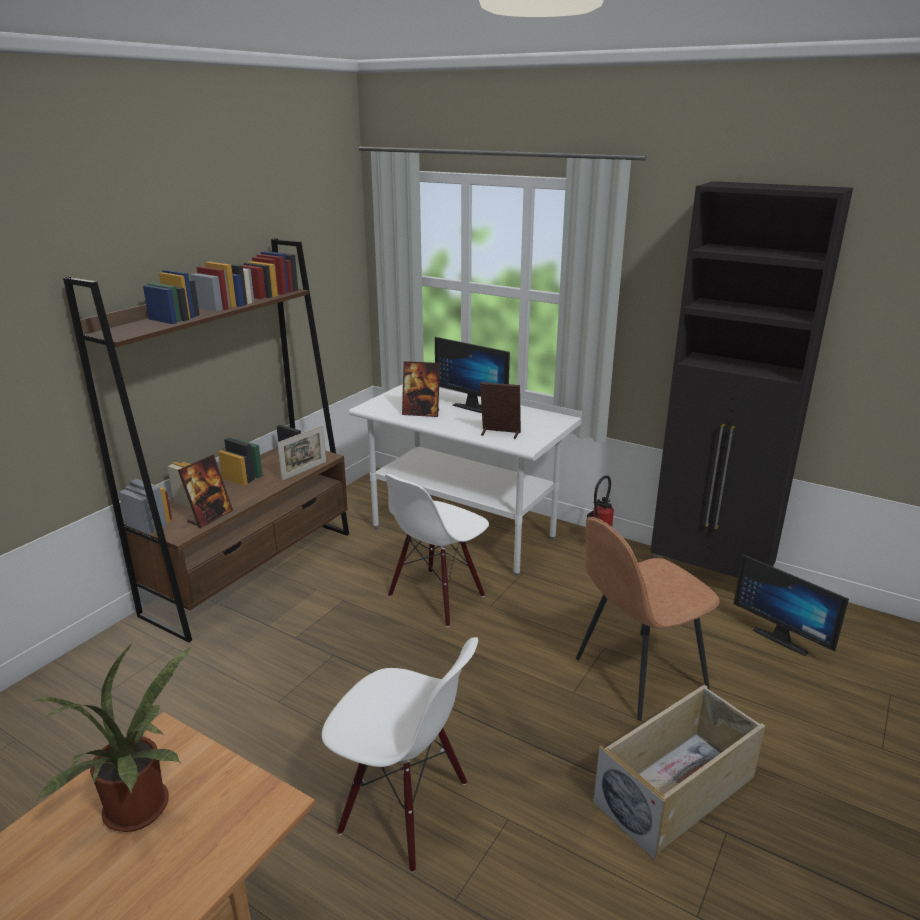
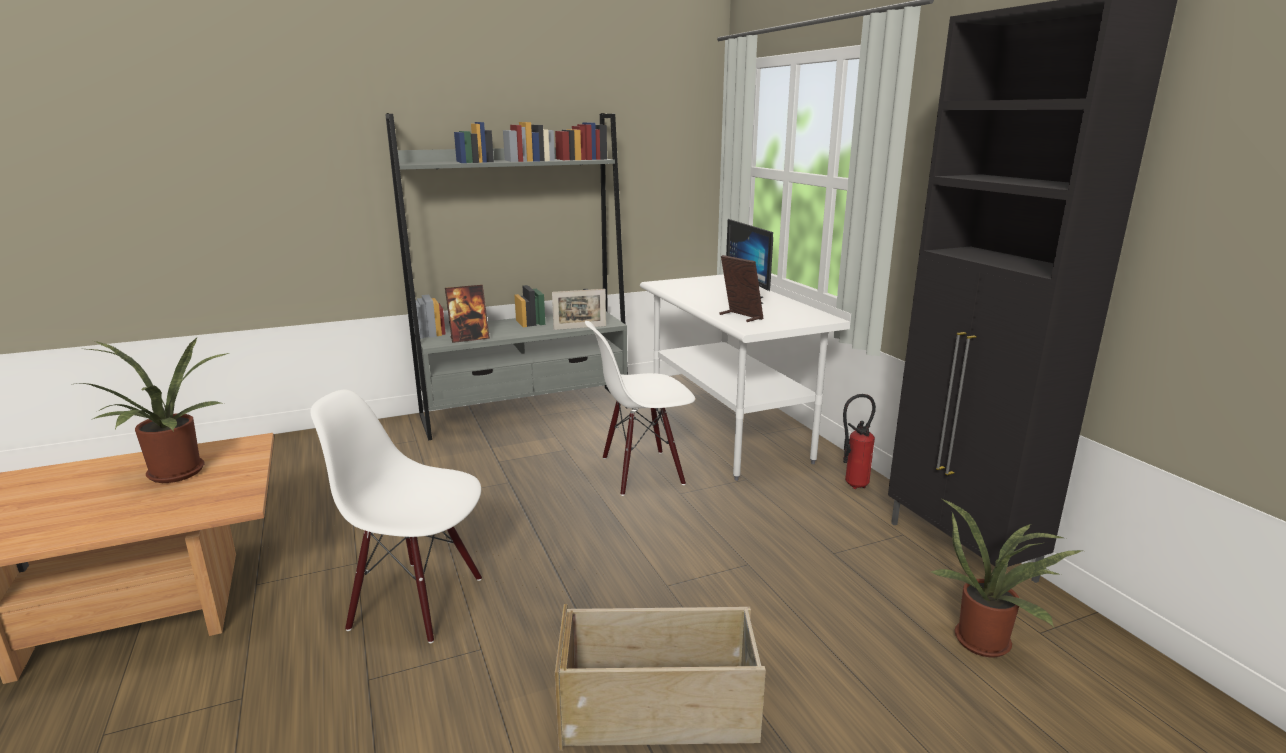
camera: 35 degrees right, 5 degrees down
brown bookcase [63,238,349,643] -> grey bookcase [385,113,628,441]
white chair [322,637,478,873] -> white chair turned 135 degrees clockwise [310,390,482,643]
picture frame [402,361,440,417] -> none
brown chair [576,517,720,721] -> none
monitor [733,554,849,656] -> potted plant [931,499,1081,657]

